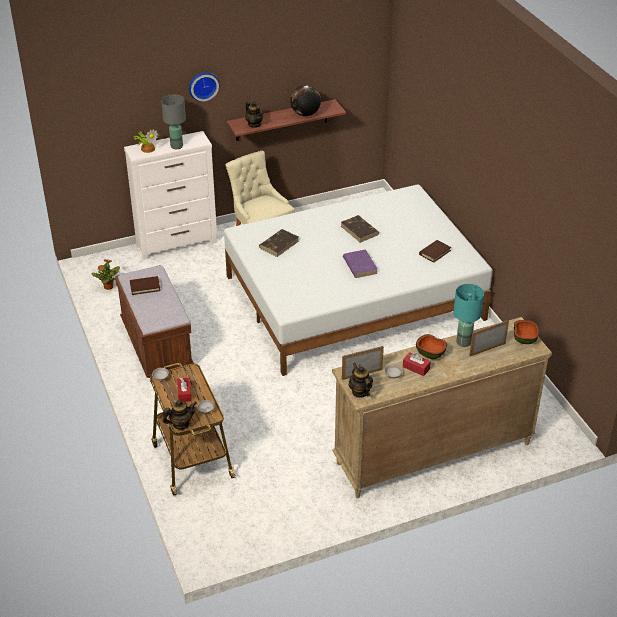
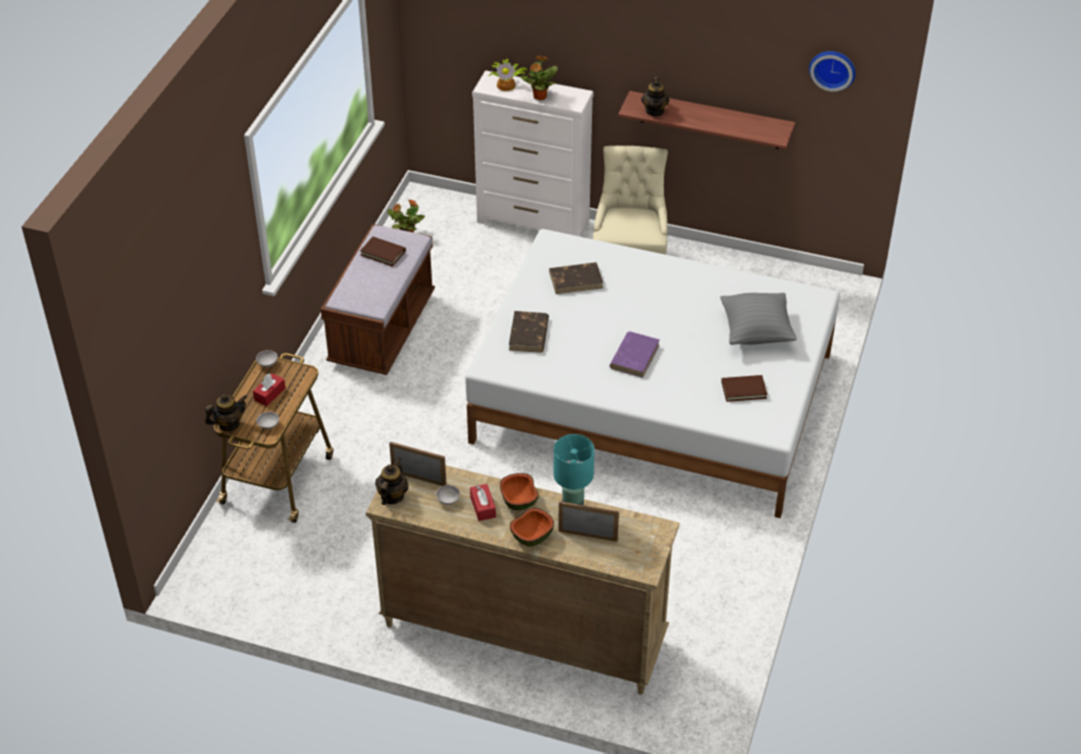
camera: 40 degrees right, 5 degrees up
grey table lamp [161,94,186,149] -> potted plant [521,55,558,100]
teapot [162,400,197,430] -> teapot turned 45 degrees counterclockwise [205,394,247,431]
wall clock [189,72,220,101] -> wall clock moved to [809,51,856,92]
globe [290,85,321,116] -> none
brown book [341,215,379,243] -> brown book moved to [509,311,549,353]
bowl [514,320,539,344] -> bowl moved to [510,508,554,546]
none -> grey pillow [720,293,797,345]

